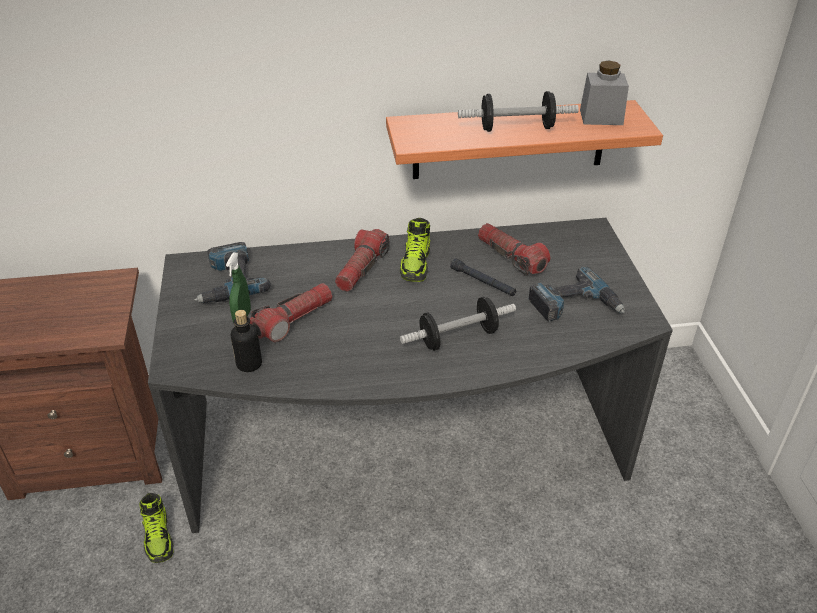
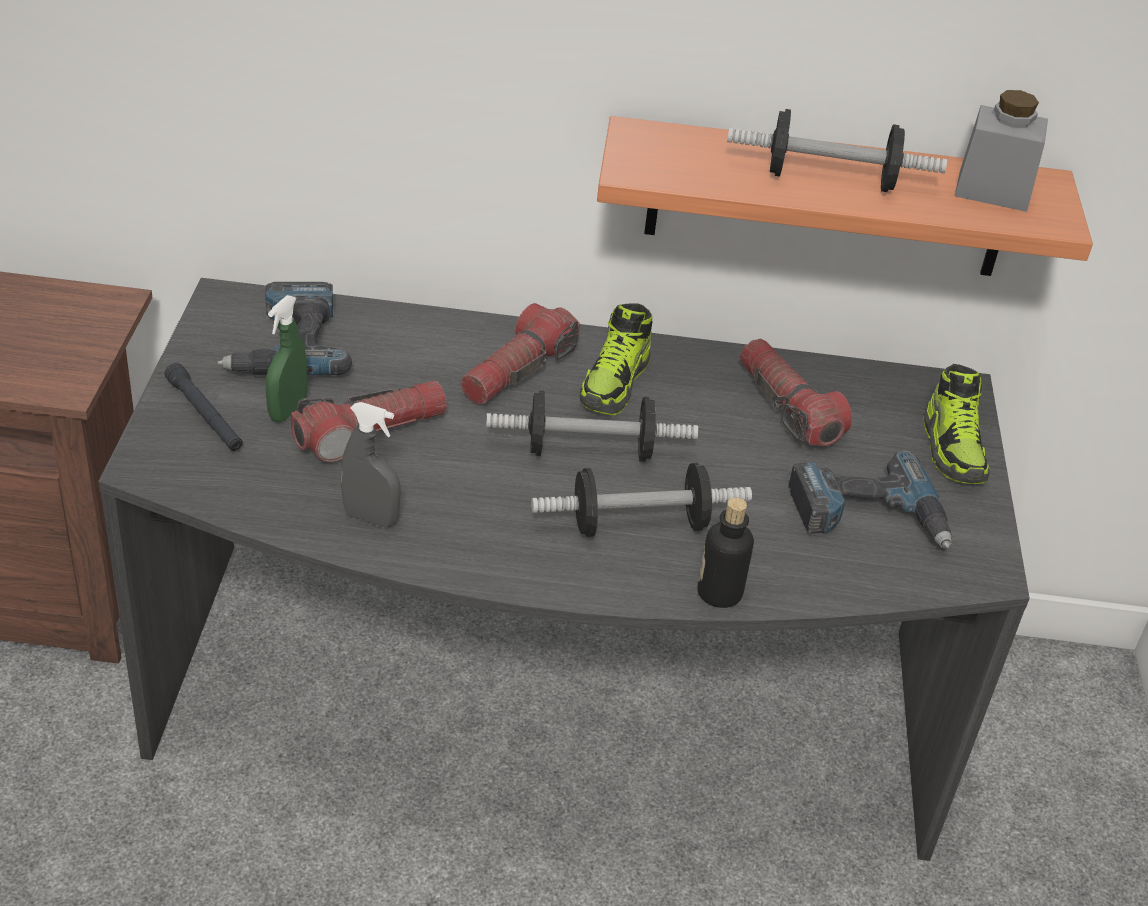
camera: 10 degrees right, 0 degrees up
shoe [140,493,174,563] -> shoe moved to [923,364,990,484]
bottle [231,310,262,372] -> bottle moved to [697,498,754,608]
black flashlight [450,258,516,296] -> black flashlight moved to [164,363,243,451]
none -> grey spray bottle [341,402,401,528]
none -> dumbbell [486,391,698,462]

